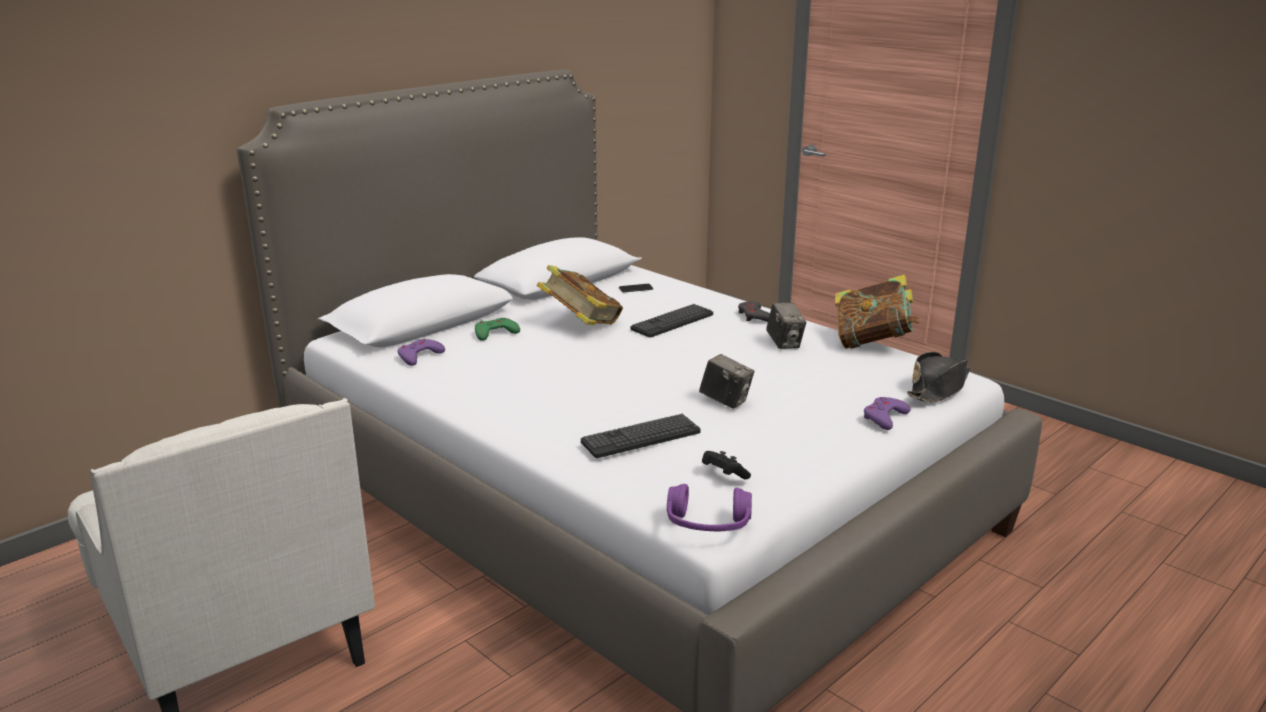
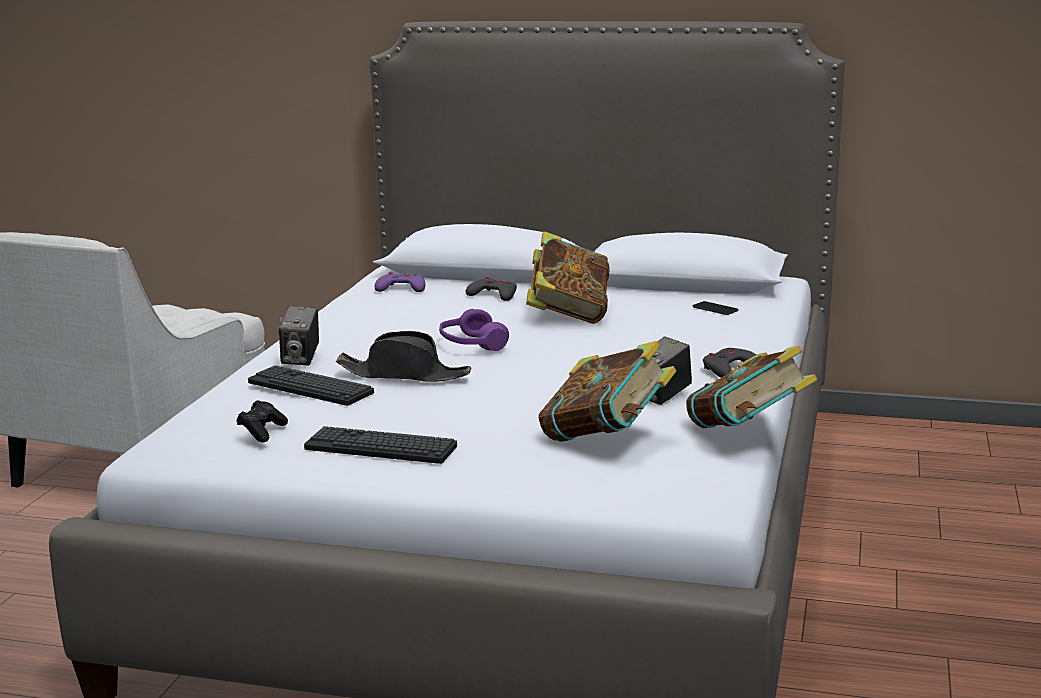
camera: 60 degrees right, 5 degrees down
green game controller [475,318,520,341] -> grey game controller [466,277,517,301]
keyboard [631,304,713,338] -> keyboard moved to [304,426,457,464]
purple headphones [667,484,752,531] -> purple headphones moved to [439,309,509,351]
camera [699,354,754,409] -> camera moved to [279,305,319,365]
purple game controller [864,397,911,430] -> none
black hat [907,352,970,402] -> black hat moved to [336,331,471,382]
none -> book [538,341,677,442]

